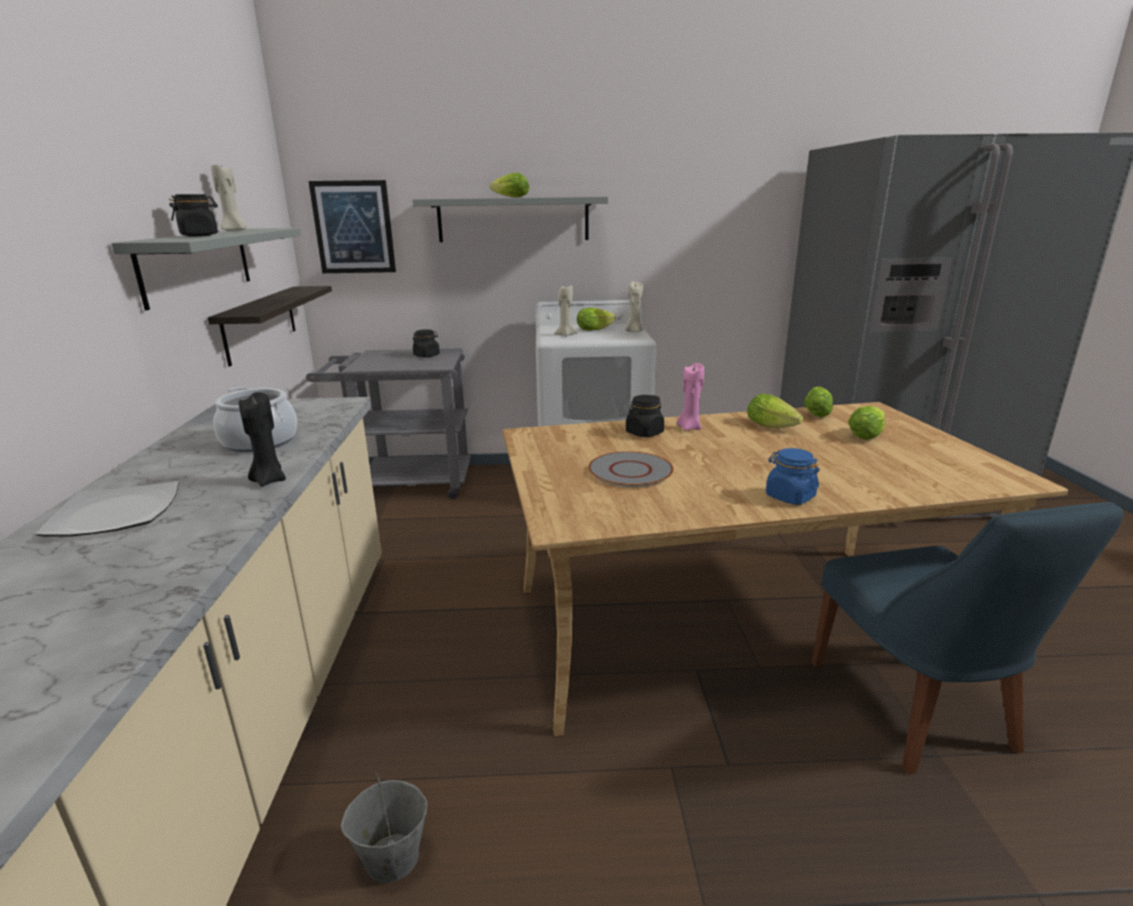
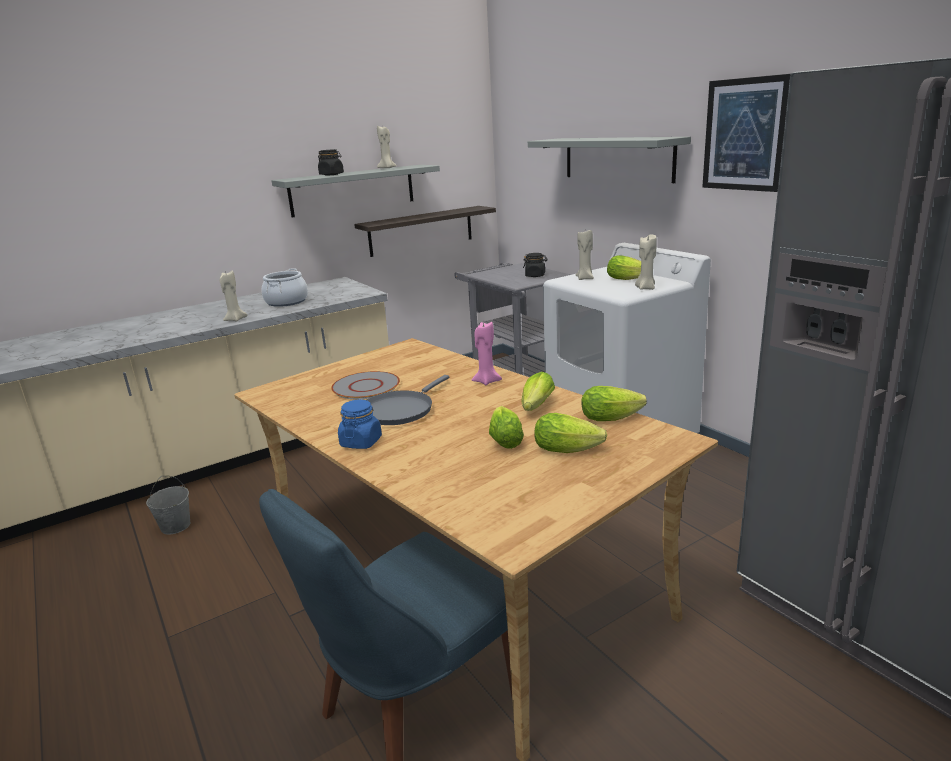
camera: 60 degrees right, 0 degrees up
plate [36,481,179,537] -> none
black candle [239,392,286,487] -> beige candle [220,271,248,322]
picture [308,180,396,273] -> picture moved to [702,74,791,192]
lettuce [490,173,529,197] -> lettuce moved to [489,406,524,449]
black jar [626,395,664,437] -> none
none -> grey frying pan [367,375,449,425]

